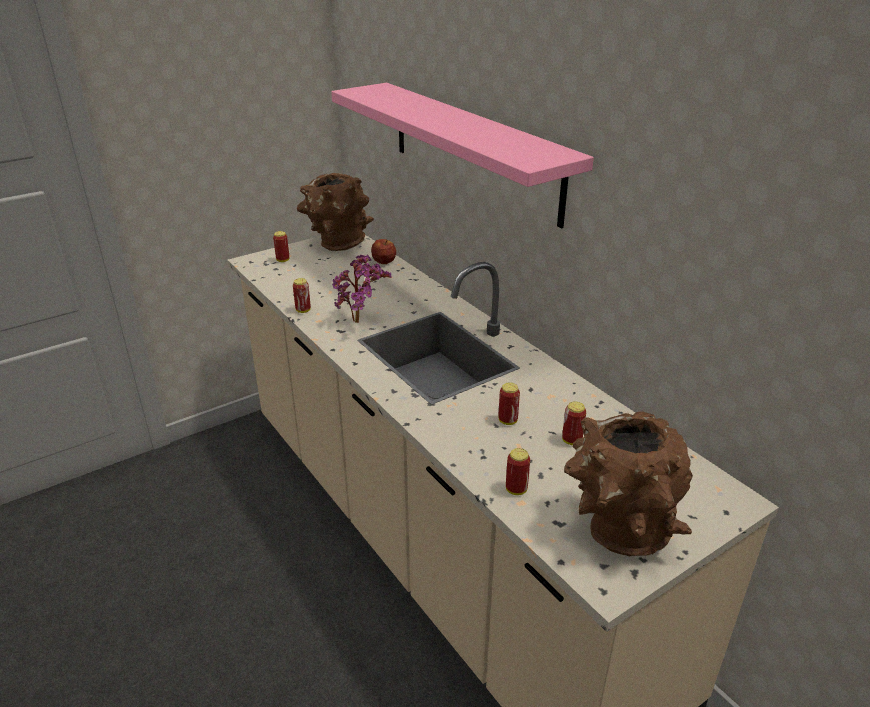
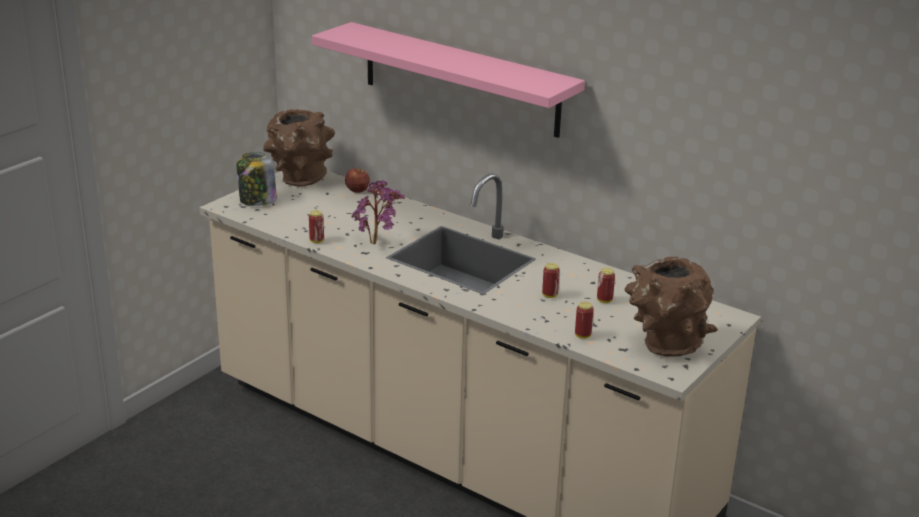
camera: 20 degrees left, 5 degrees down
can [273,231,289,262] -> jar [236,152,277,206]

